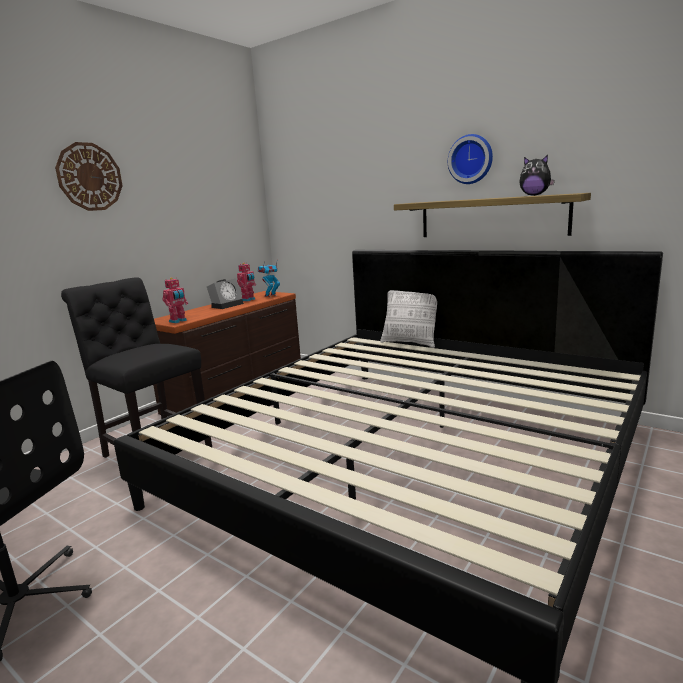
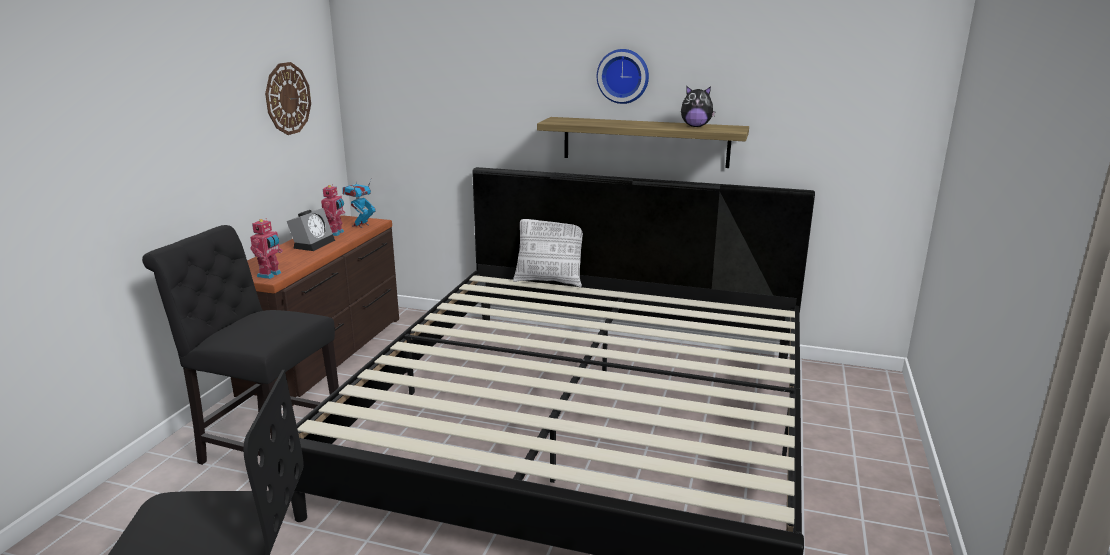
camera: 20 degrees left, 5 degrees up
wall clock [55,142,123,211] -> wall clock moved to [265,62,311,135]

